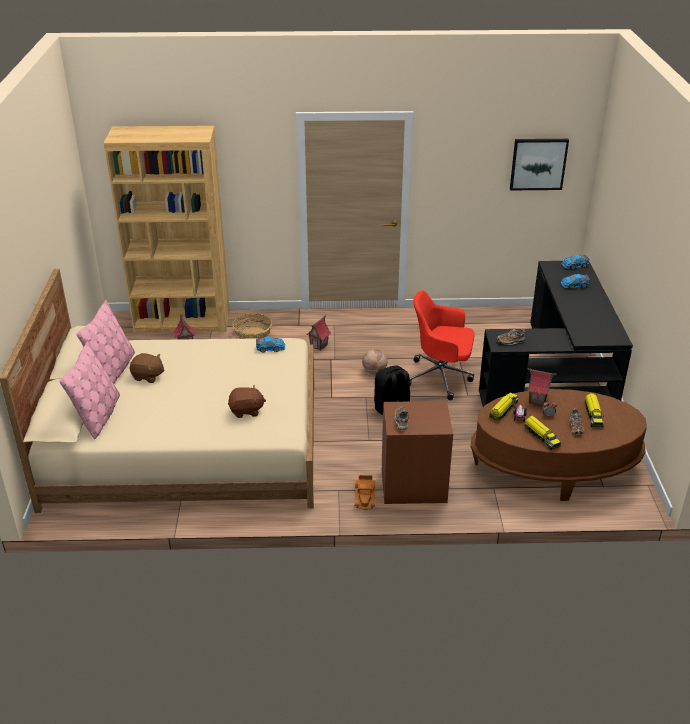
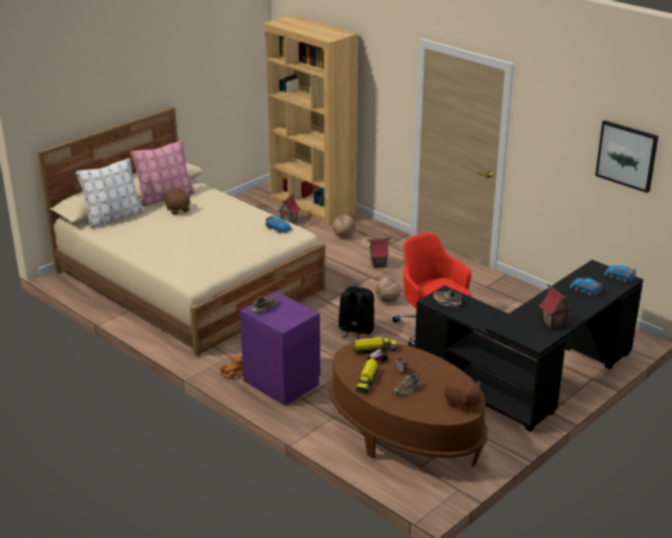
camera: 45 degrees right, 5 degrees down
pink pillow [59,341,120,439] -> white pillow [76,158,144,228]
brown plush toy [228,385,266,418] -> brown plush toy moved to [445,376,482,412]
basket [232,313,273,339] -> basketball [333,215,356,238]
brown nightstand [382,401,453,504] -> purple nightstand [240,292,320,406]
toy house [527,368,557,406] -> toy house moved to [540,284,571,329]
toy truck [585,393,604,427] -> none

